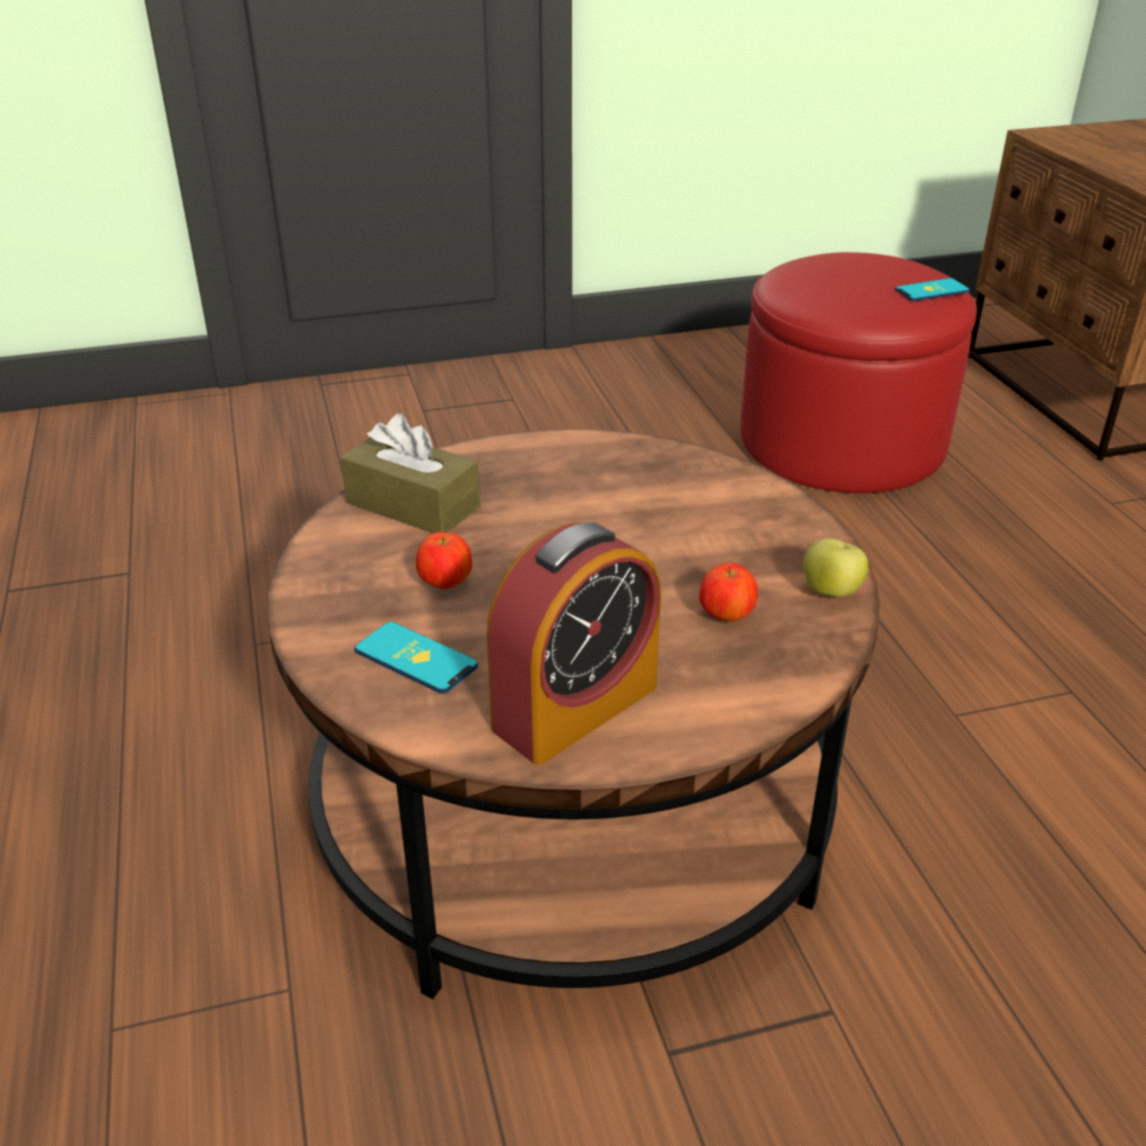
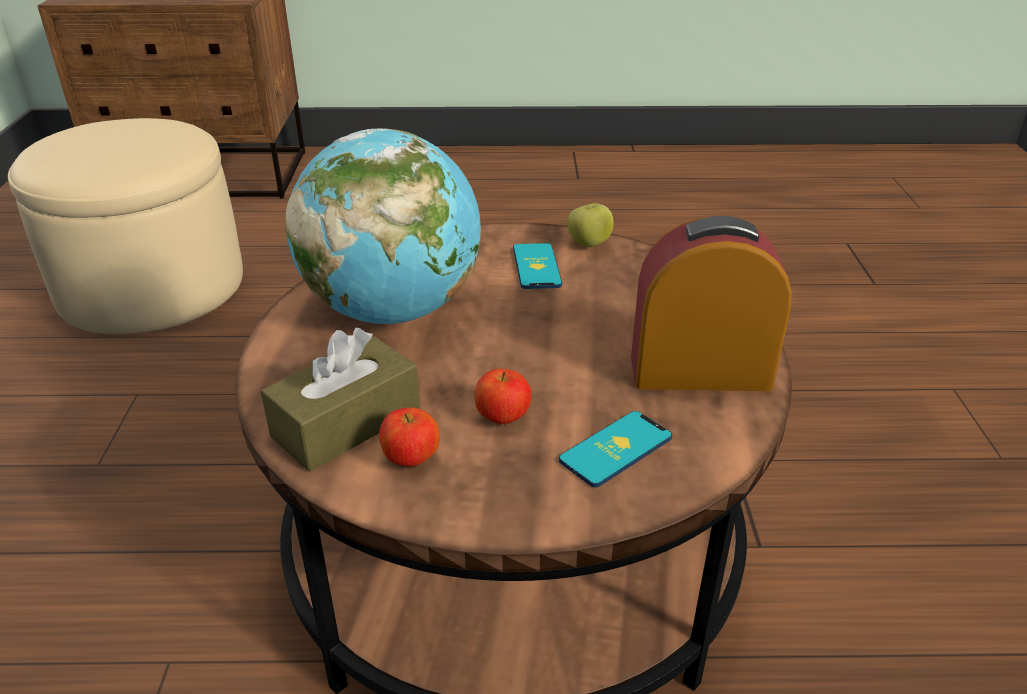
camera: 75 degrees left, 0 degrees up
alarm clock [487,523,661,765] -> alarm clock turned 60 degrees counterclockwise [631,216,792,391]
apple [699,563,758,622] -> apple moved to [379,407,440,467]
red ottoman [741,252,977,493] -> beige ottoman [8,118,243,334]
phone [895,278,969,301] -> phone moved to [513,243,562,289]
none -> globe [285,128,481,324]

